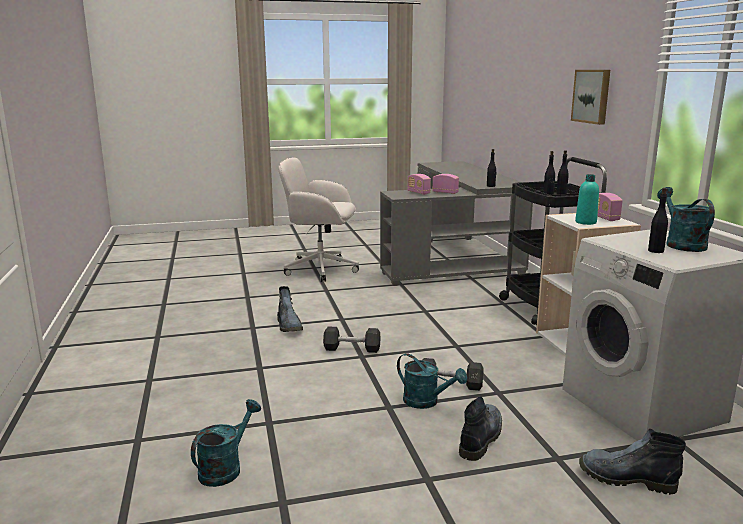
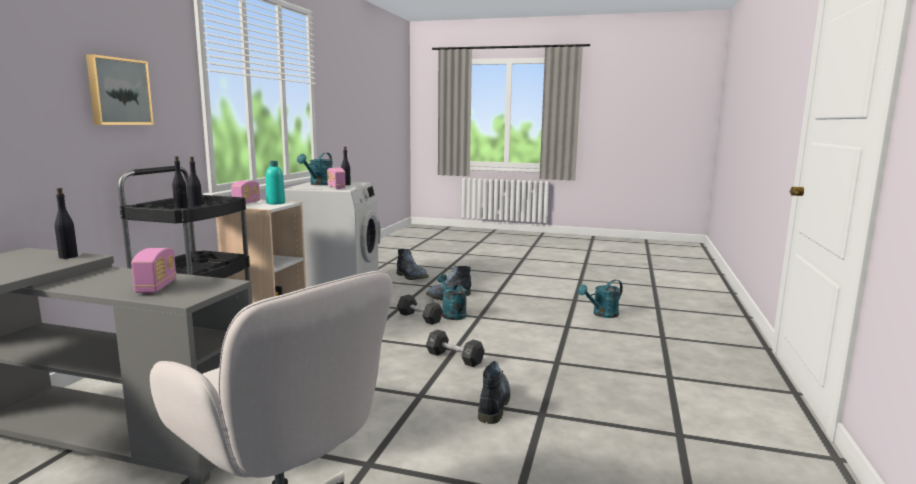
camera: 150 degrees left, 5 degrees down
radio [433,174,459,194] -> radio moved to [327,168,346,189]

